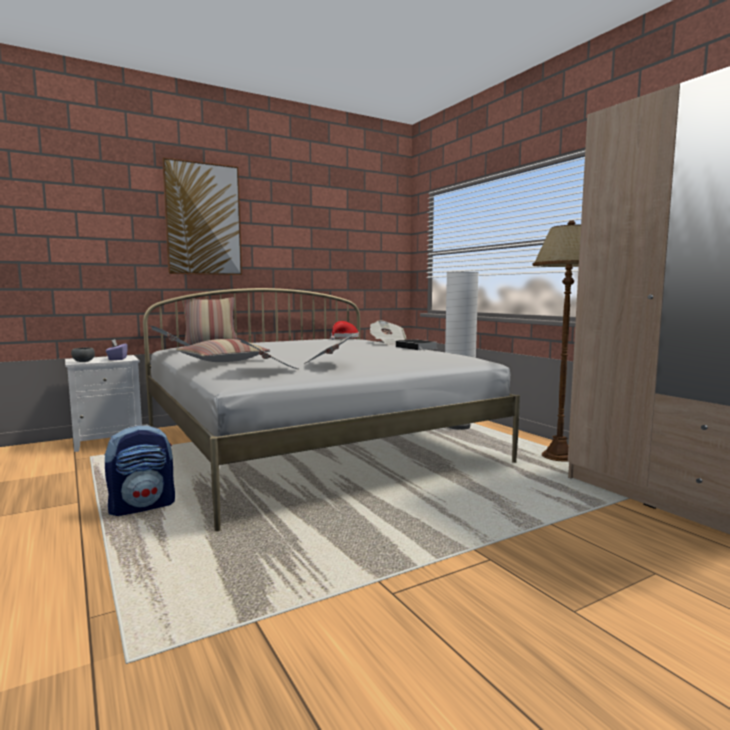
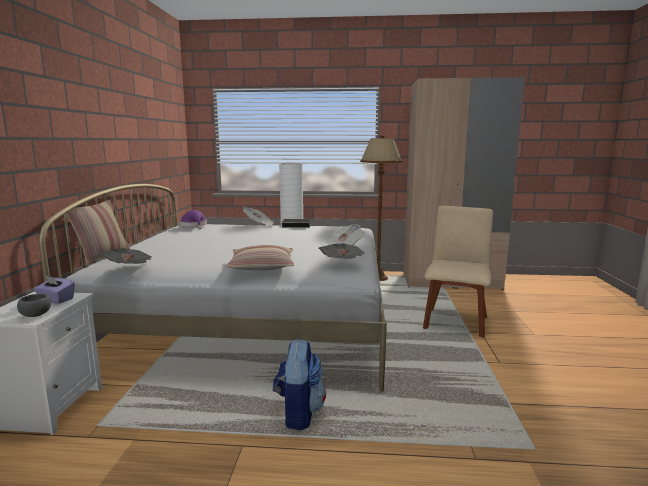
camera: 55 degrees left, 5 degrees up
picture [162,157,242,275] -> none
red hat [330,321,359,340] -> purple hat [180,210,207,229]
none -> beige chair [423,206,493,338]

